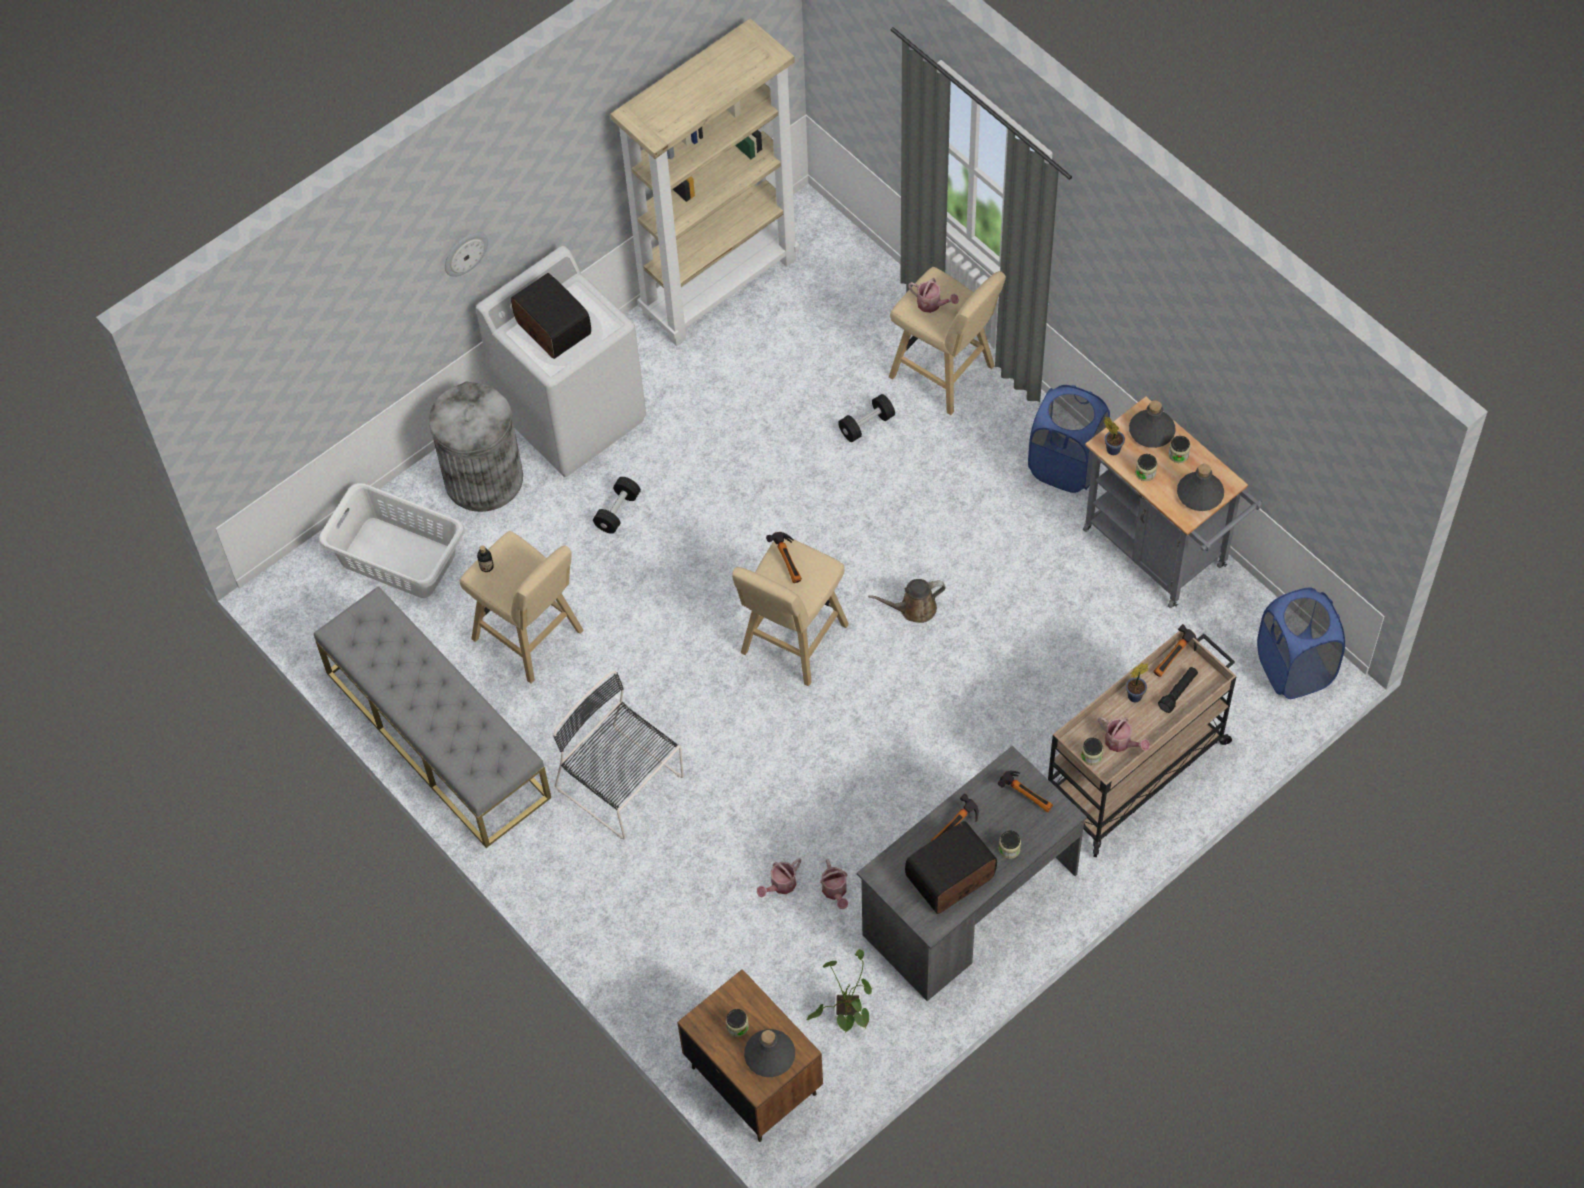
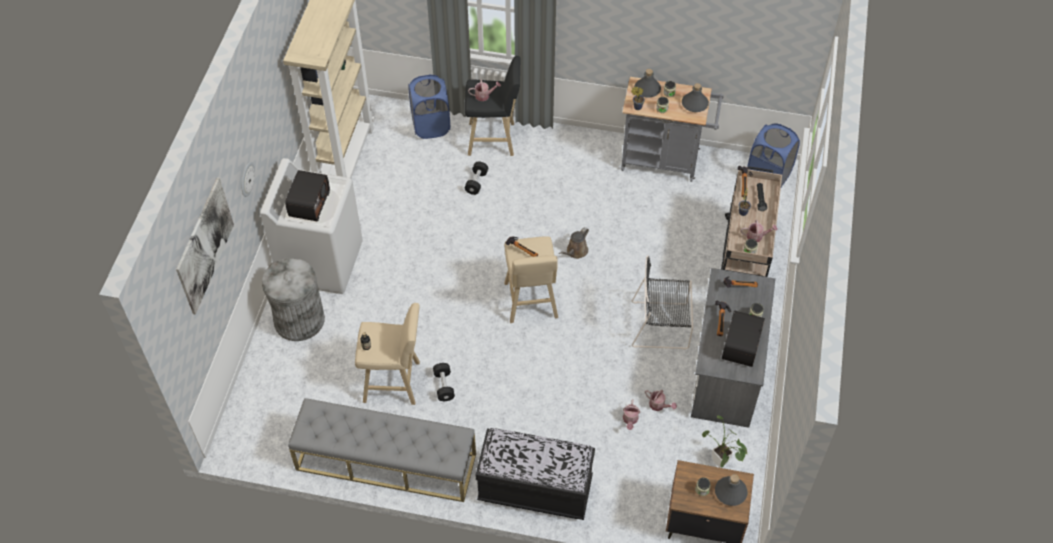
camera: 40 degrees left, 5 degrees down
white laundry basket [319,483,465,598] -> none
radio [511,273,591,359] -> radio turned 90 degrees clockwise [285,170,330,221]
black chair [553,671,684,840] -> black chair moved to [632,255,693,349]
black dumbbell [593,477,641,534] -> black dumbbell moved to [433,363,455,401]
beige stool [889,267,1006,415] -> black stool [465,56,521,156]
blue laundry basket [1028,385,1110,493] -> blue laundry basket moved to [408,75,450,139]
none -> picture [176,177,234,315]
none -> black bench [476,428,595,520]

